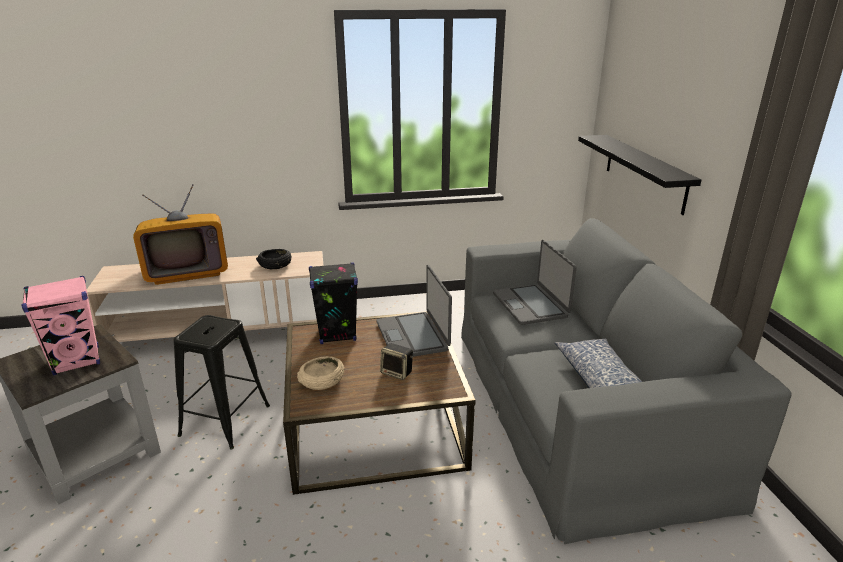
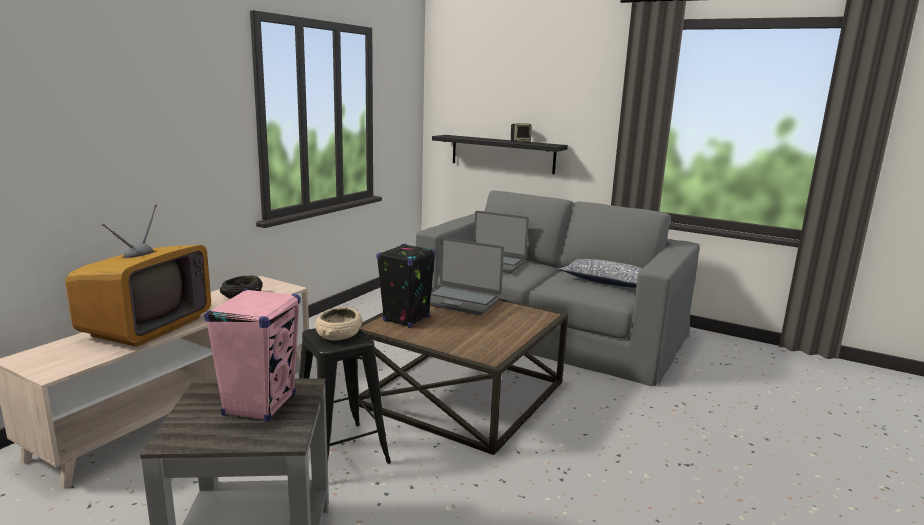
camera: 50 degrees left, 10 degrees down
beige bowl [297,356,344,390] -> beige bowl moved to [315,307,362,340]
speaker [380,343,413,380] -> speaker moved to [511,123,532,142]

